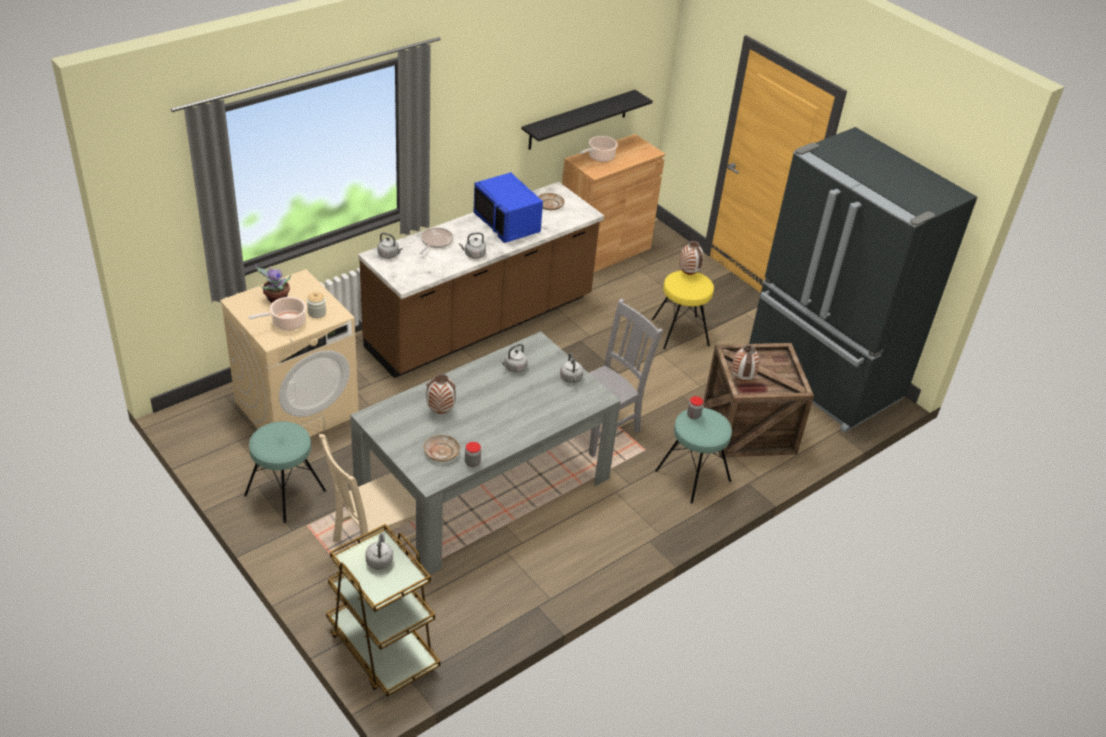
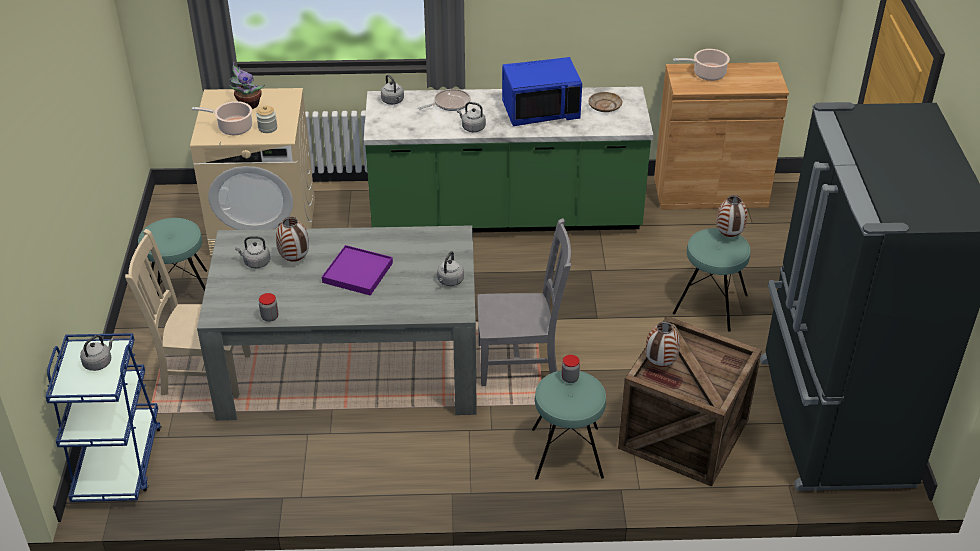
camera: 40 degrees right, 0 degrees up
brown cart [326,524,441,697] -> blue cart [45,333,162,502]
brown counter [358,182,604,378] -> green counter [364,87,653,233]
beige plate [424,435,460,462] -> none
blue microwave [473,172,543,243] -> blue microwave turned 105 degrees counterclockwise [502,57,582,126]
grey kettle [500,344,528,372] -> grey kettle moved to [235,236,270,268]
black shelf [521,90,653,150] -> none
yellow stool [652,270,714,349] -> turquoise stool [673,228,751,332]
none -> purple tray [322,245,393,296]

